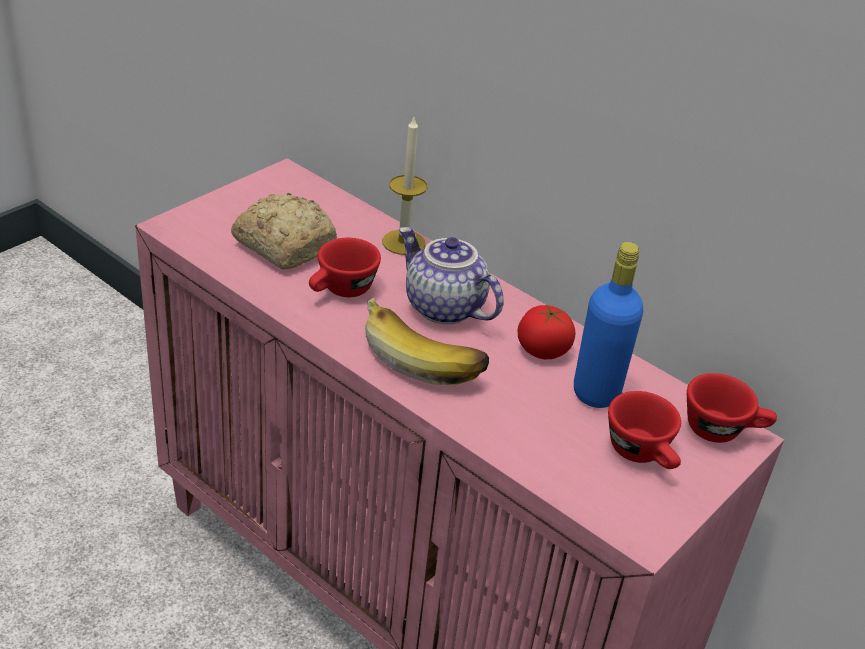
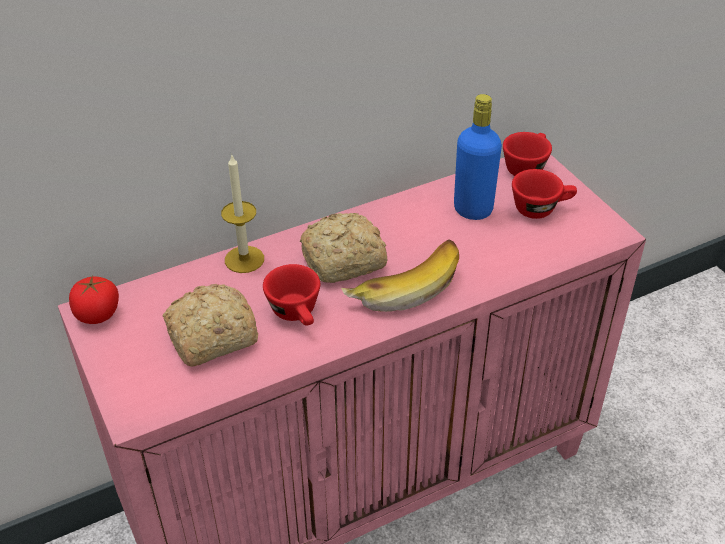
camera: 65 degrees left, 5 degrees up
teapot [399,227,504,324] -> bread [300,213,387,283]
tomato [517,305,575,359] -> tomato moved to [69,276,119,324]

